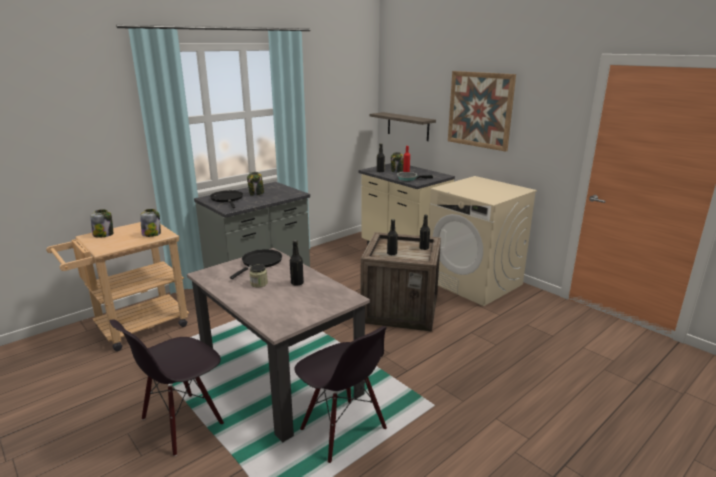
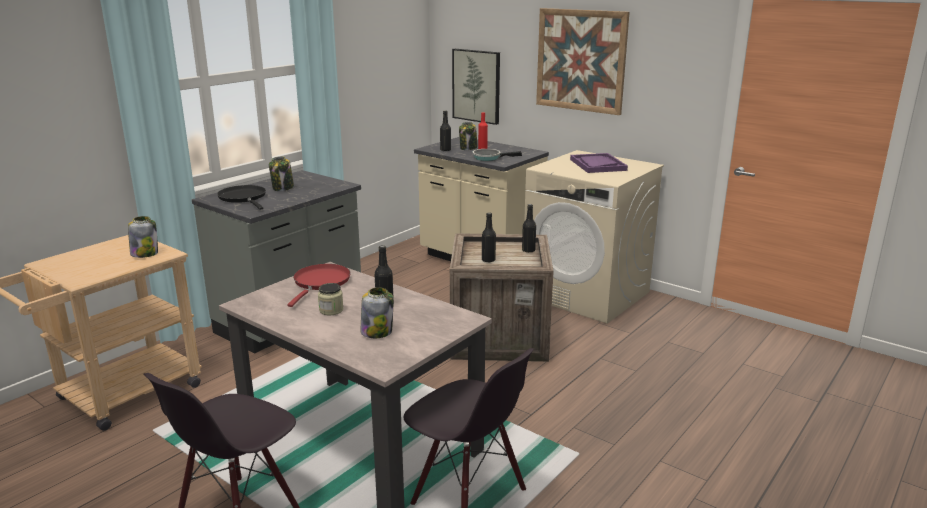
camera: 10 degrees left, 0 degrees up
jar [91,209,113,238] -> jar moved to [361,287,394,338]
black frying pan [230,249,282,279] -> red frying pan [287,264,351,307]
shelf [370,112,436,141] -> picture [452,49,500,125]
none -> purple tray [570,153,628,173]

